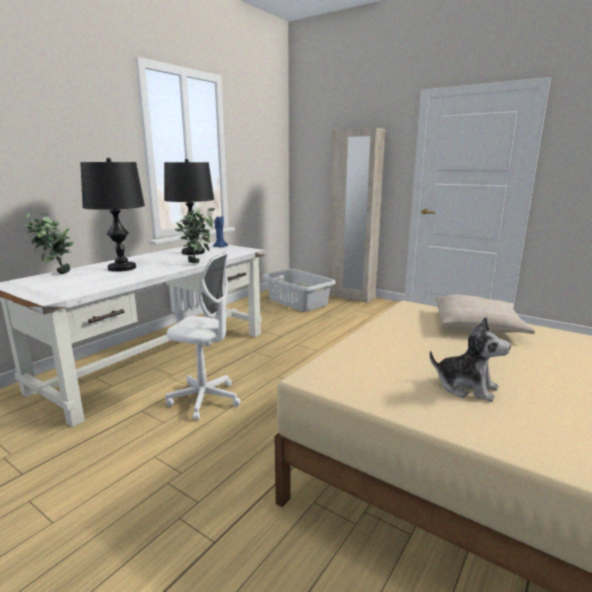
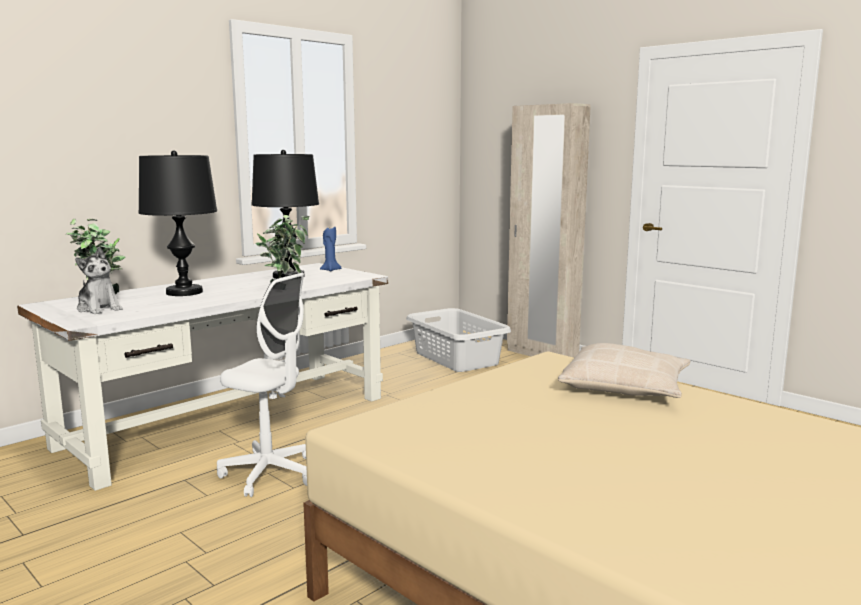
camera: 10 degrees right, 5 degrees down
plush toy [429,317,511,402] -> plush toy moved to [75,247,123,314]

